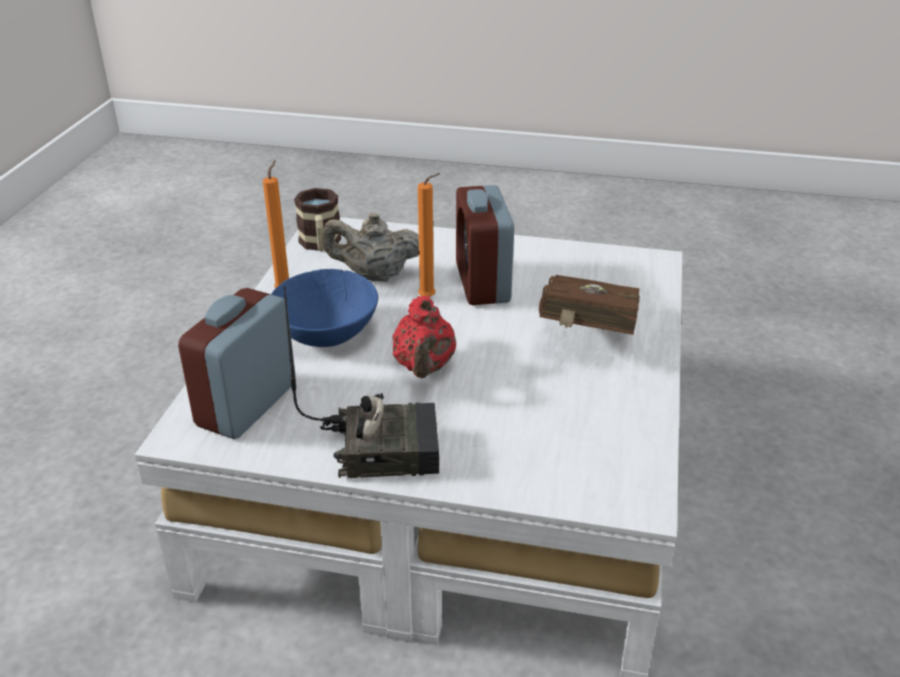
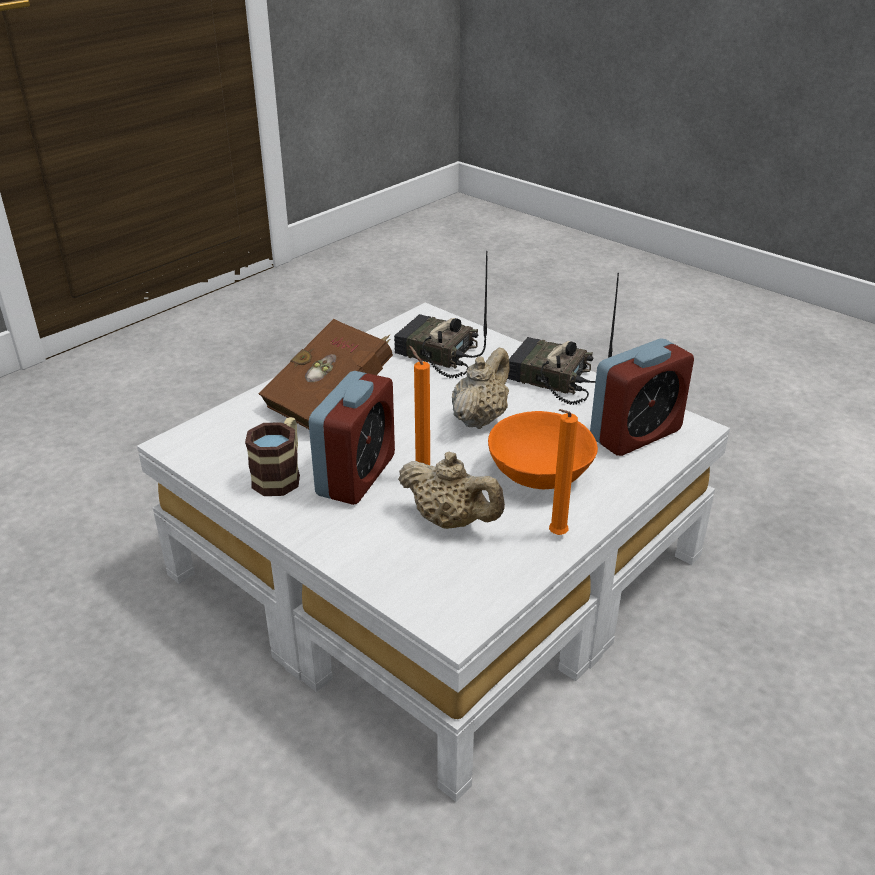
camera: 150 degrees left, 0 degrees up
blue bowl [272,269,378,347] -> orange bowl [488,411,598,489]
mug [294,188,342,251] -> mug moved to [245,417,300,496]
red teapot [392,296,456,378] -> beige teapot [452,348,510,429]
none -> radio [394,251,487,378]

